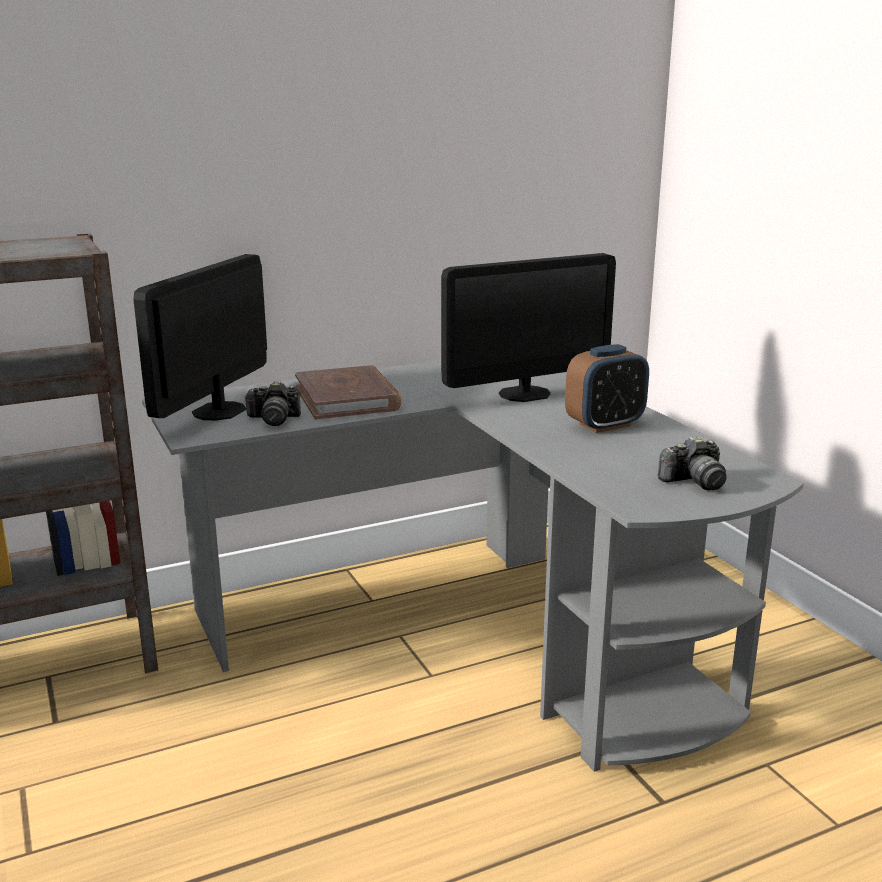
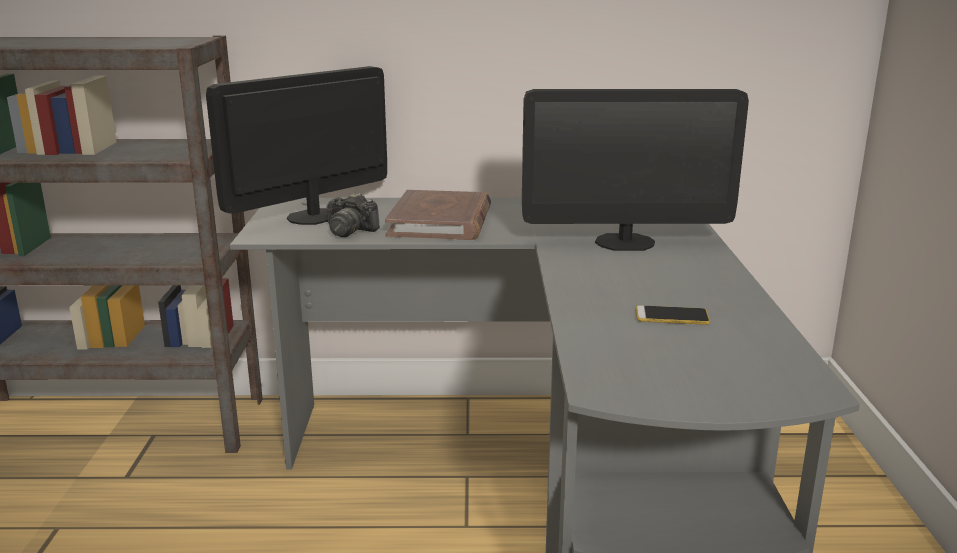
camera: 25 degrees right, 0 degrees up
alarm clock [565,344,649,433] -> none
camera [658,436,727,490] -> none
none -> phone [636,305,710,325]

